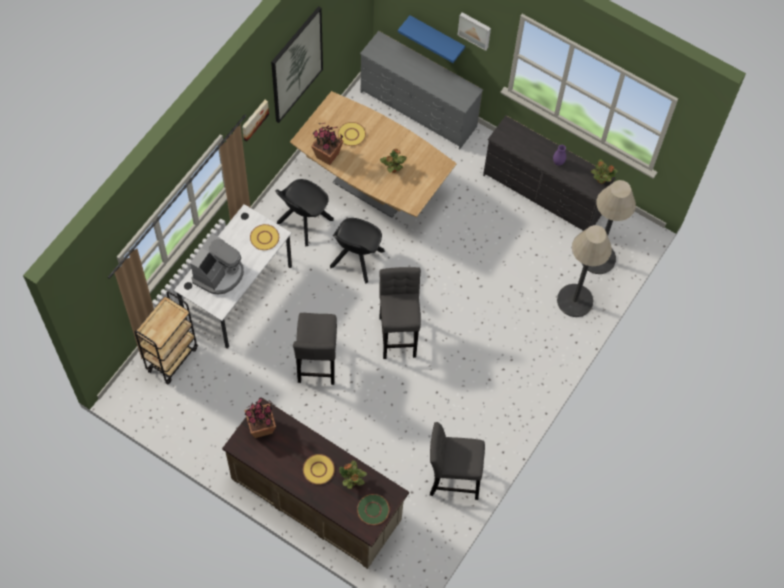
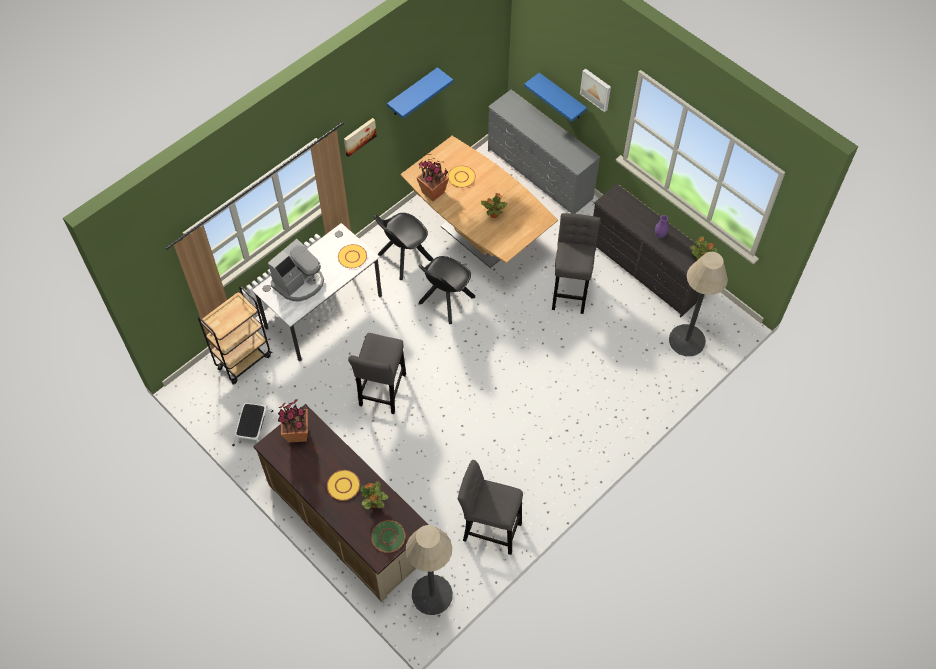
camera: 15 degrees right, 5 degrees down
picture [271,6,323,123] -> blue shelf [387,67,453,119]
grey stool [379,267,421,359] -> grey stool moved to [552,213,601,314]
floor lamp [557,225,612,317] -> floor lamp moved to [405,525,453,615]
none -> black step ladder [232,403,273,446]

